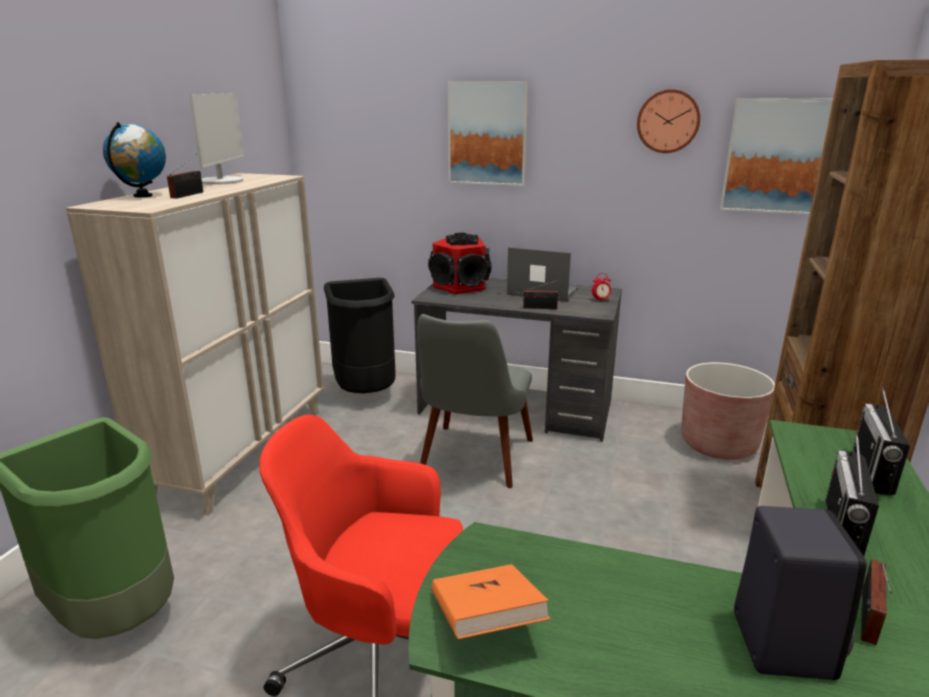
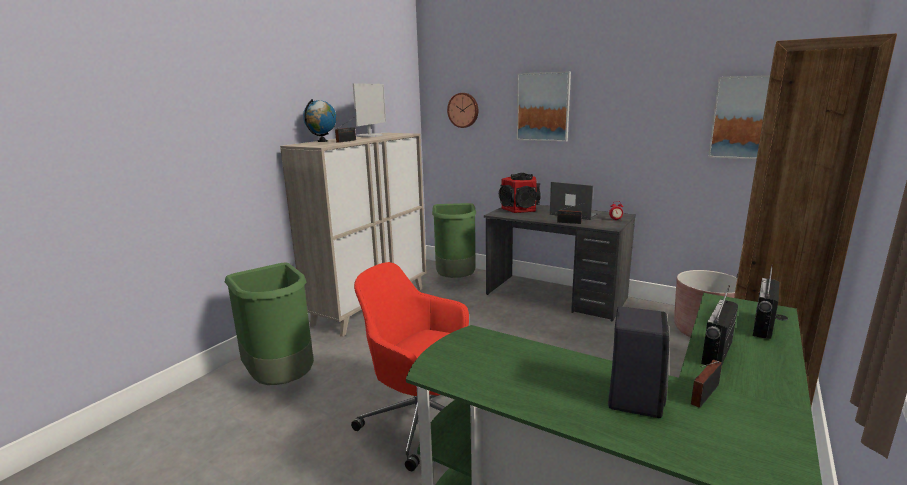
camera: 15 degrees right, 5 degrees down
black trash can [324,278,396,393] -> green trash can [432,203,476,278]
grey chair [417,314,533,488] -> none
orange book [431,564,551,639] -> none
wall clock [637,89,700,153] -> wall clock moved to [447,93,478,128]

